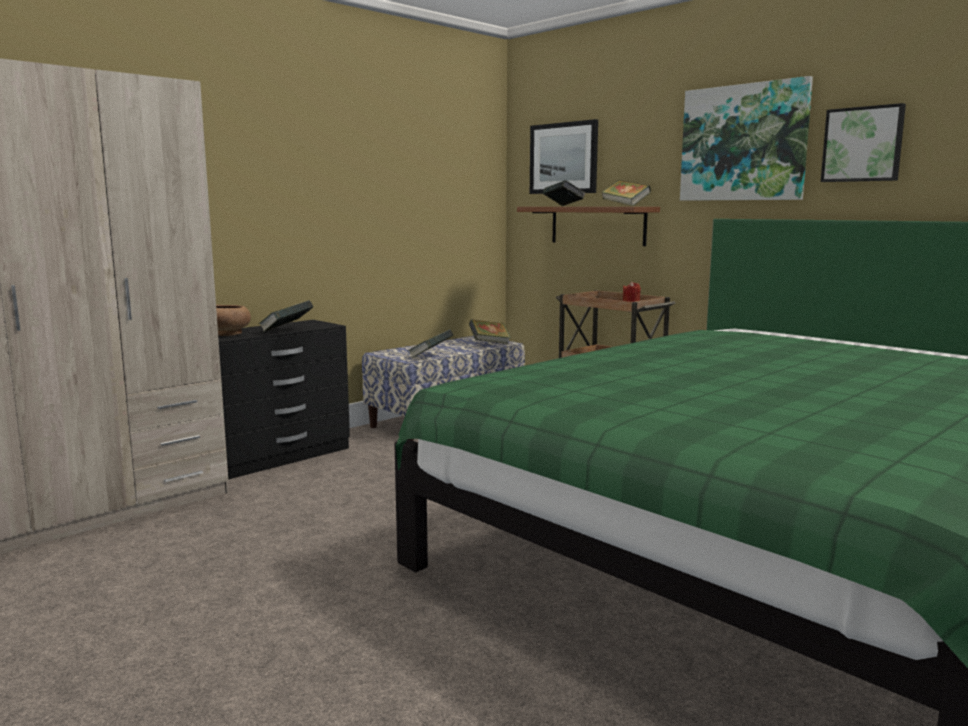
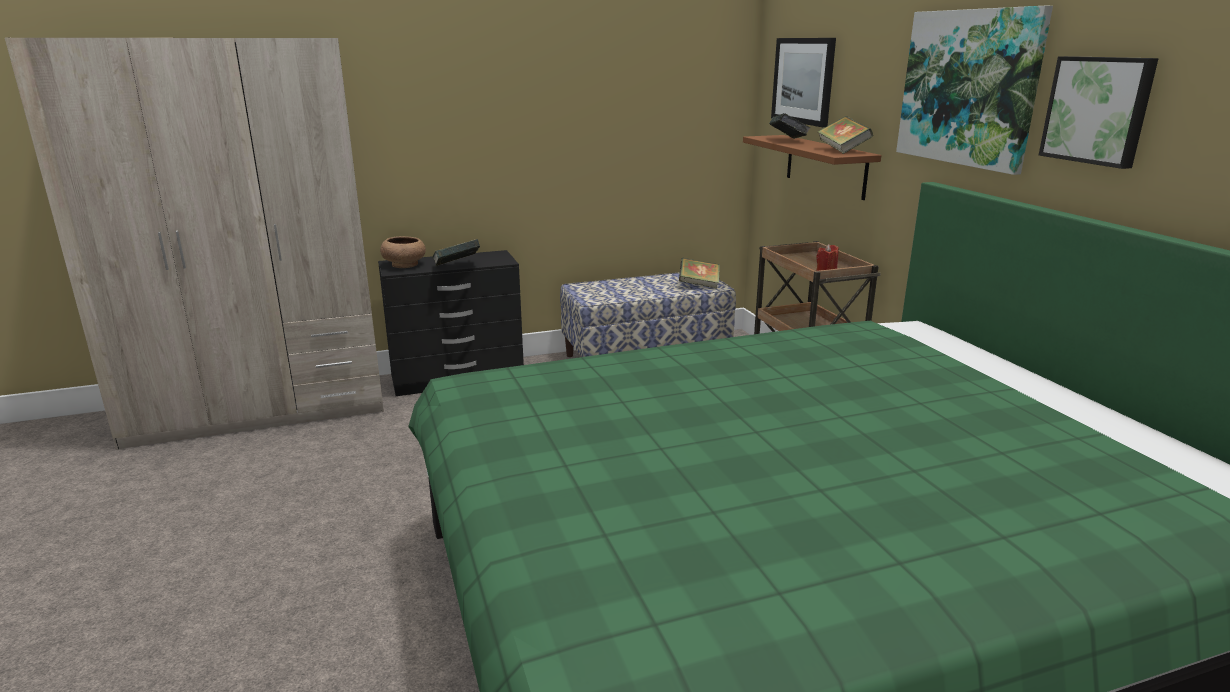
camera: 25 degrees right, 10 degrees up
book [408,329,453,358] -> none

